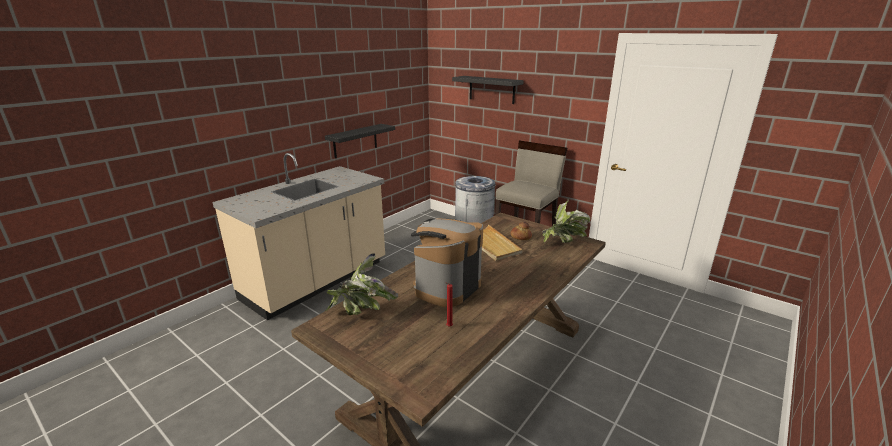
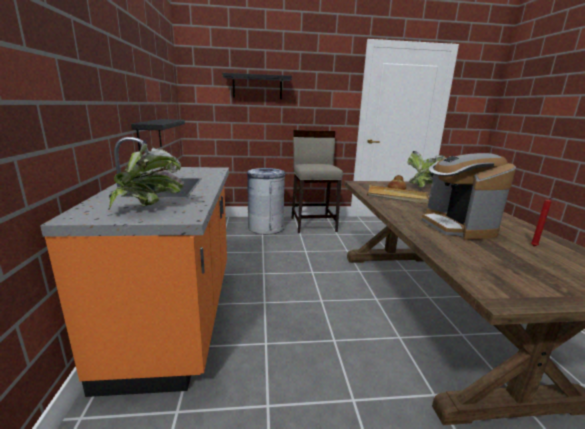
camera: 45 degrees left, 5 degrees down
beige counter [213,153,385,320] -> orange counter [40,137,229,397]
potted plant [325,253,398,315] -> potted plant moved to [108,140,184,210]

